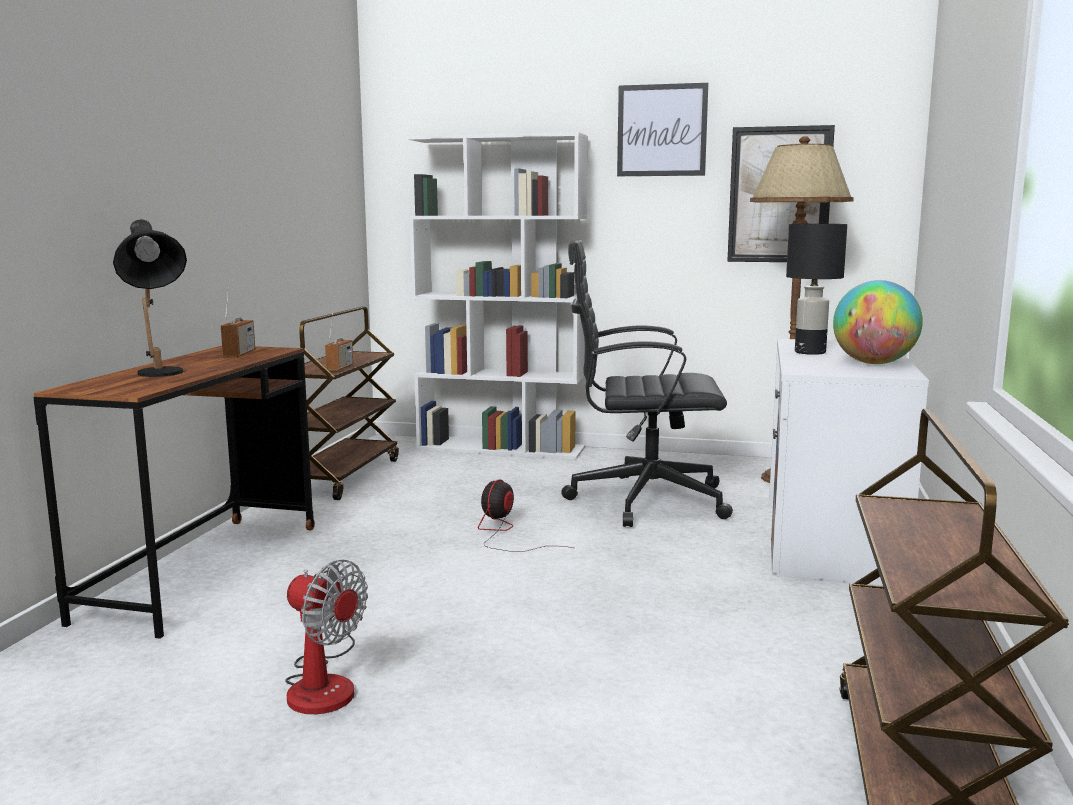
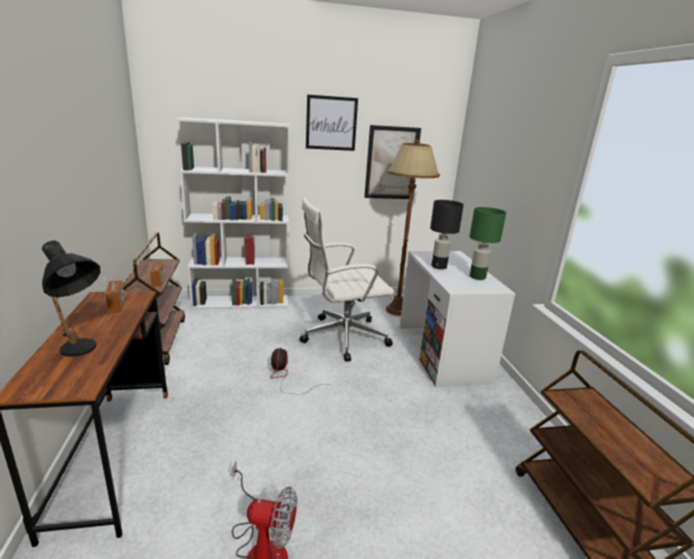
camera: 25 degrees left, 10 degrees up
black office chair [561,240,733,527] -> white office chair [300,198,394,362]
globe [833,280,923,364] -> green table lamp [469,207,506,280]

